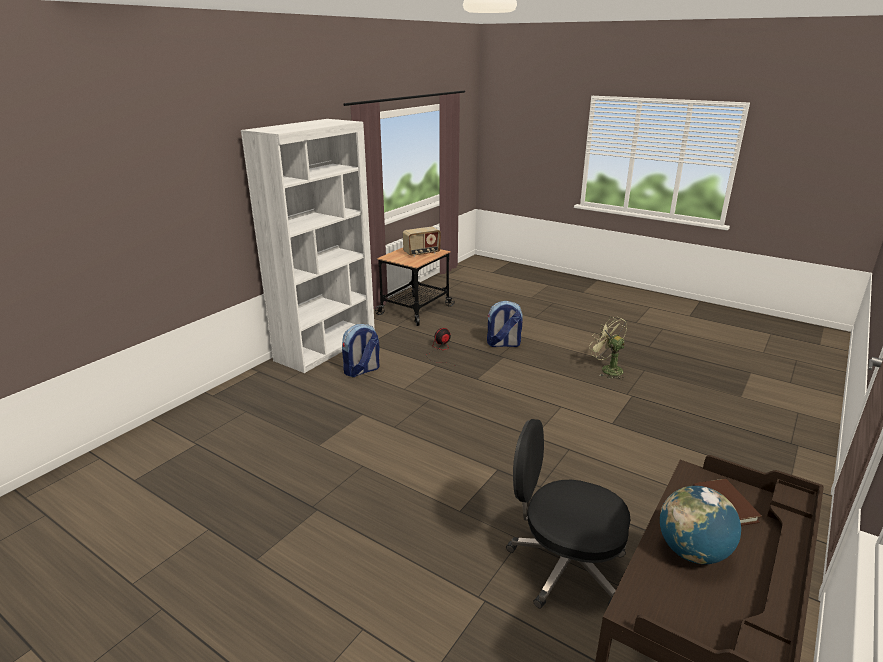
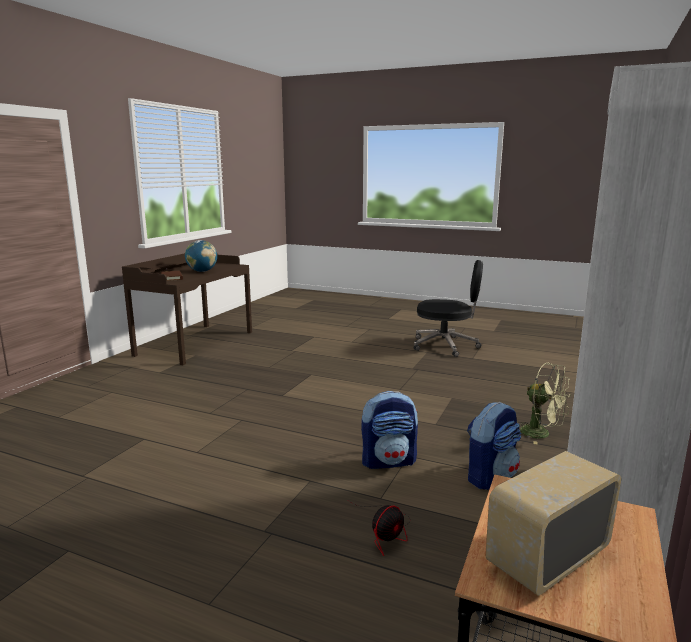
camera: 170 degrees right, 10 degrees down
backpack [487,301,523,347] -> backpack moved to [361,391,418,469]
black office chair [506,419,630,609] -> black office chair moved to [414,260,483,357]
green fan [589,317,627,379] -> green fan moved to [517,363,571,445]

